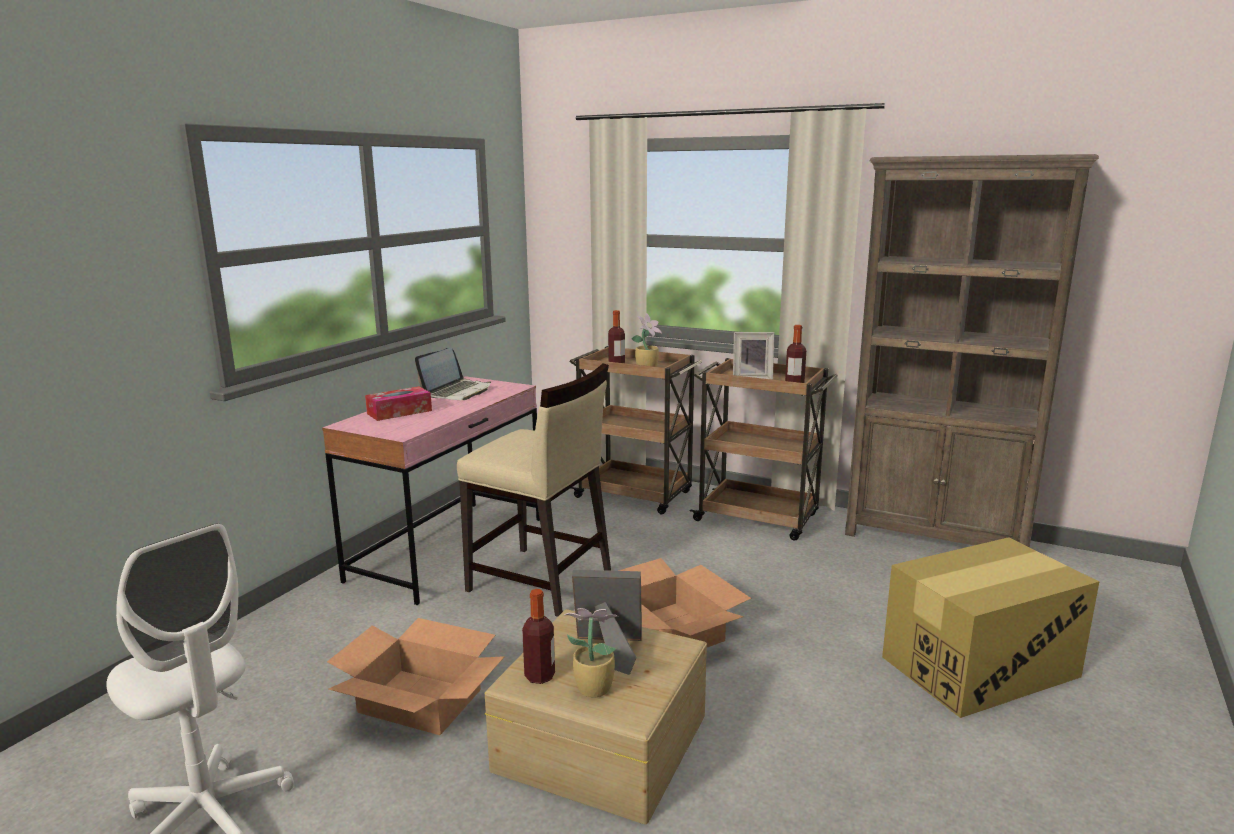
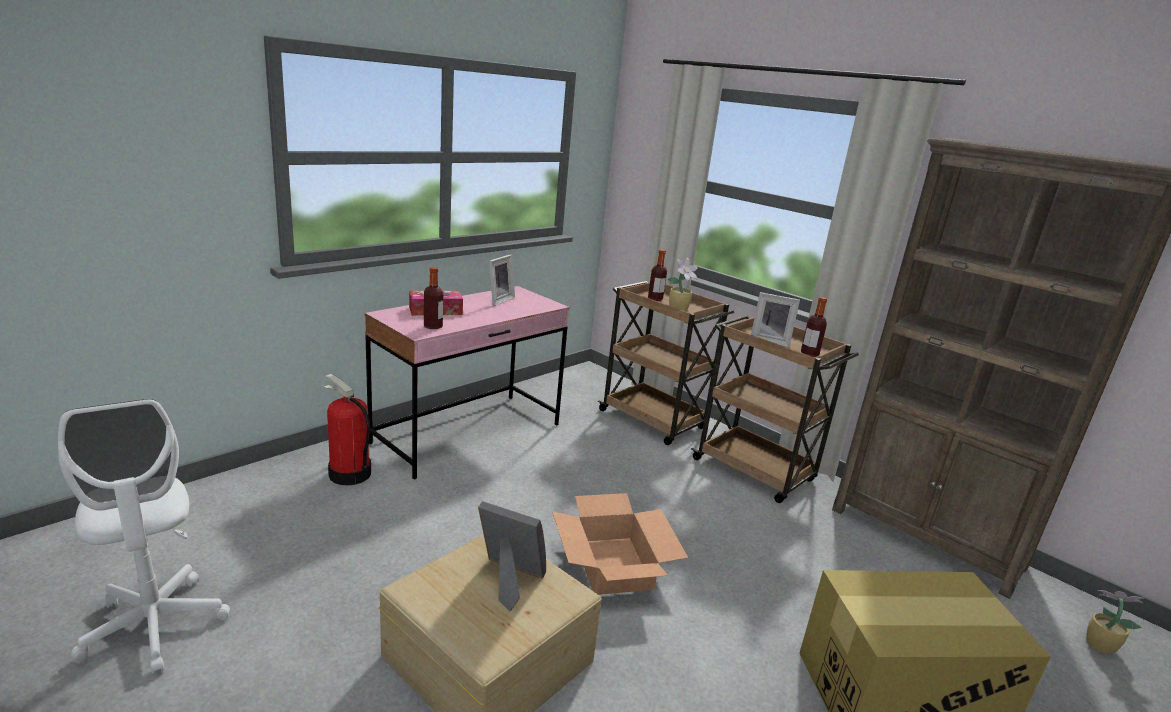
camera: 15 degrees right, 5 degrees up
cardboard box [327,618,505,735] -> none
laptop [415,348,491,400] -> picture frame [489,254,515,306]
beige chair [457,363,611,617] -> none
bottle [522,589,555,684] -> bottle moved to [424,267,443,329]
potted plant [564,608,619,698] -> potted plant moved to [1086,590,1143,654]
none -> fire extinguisher [324,374,371,485]

